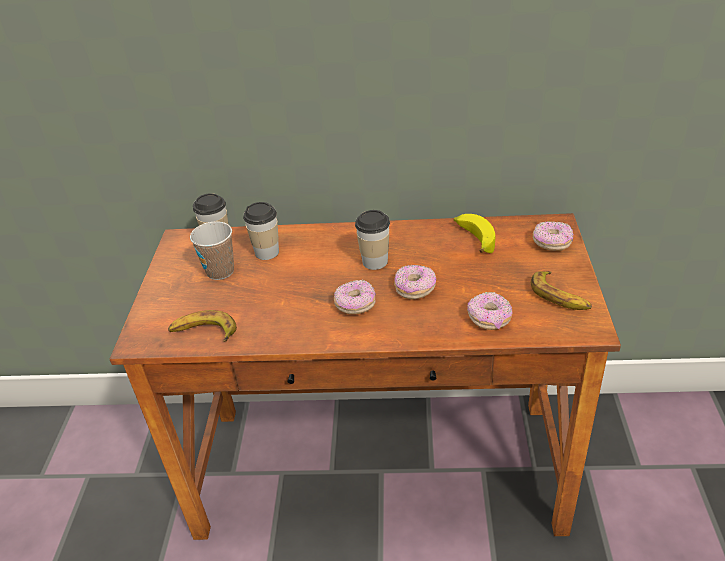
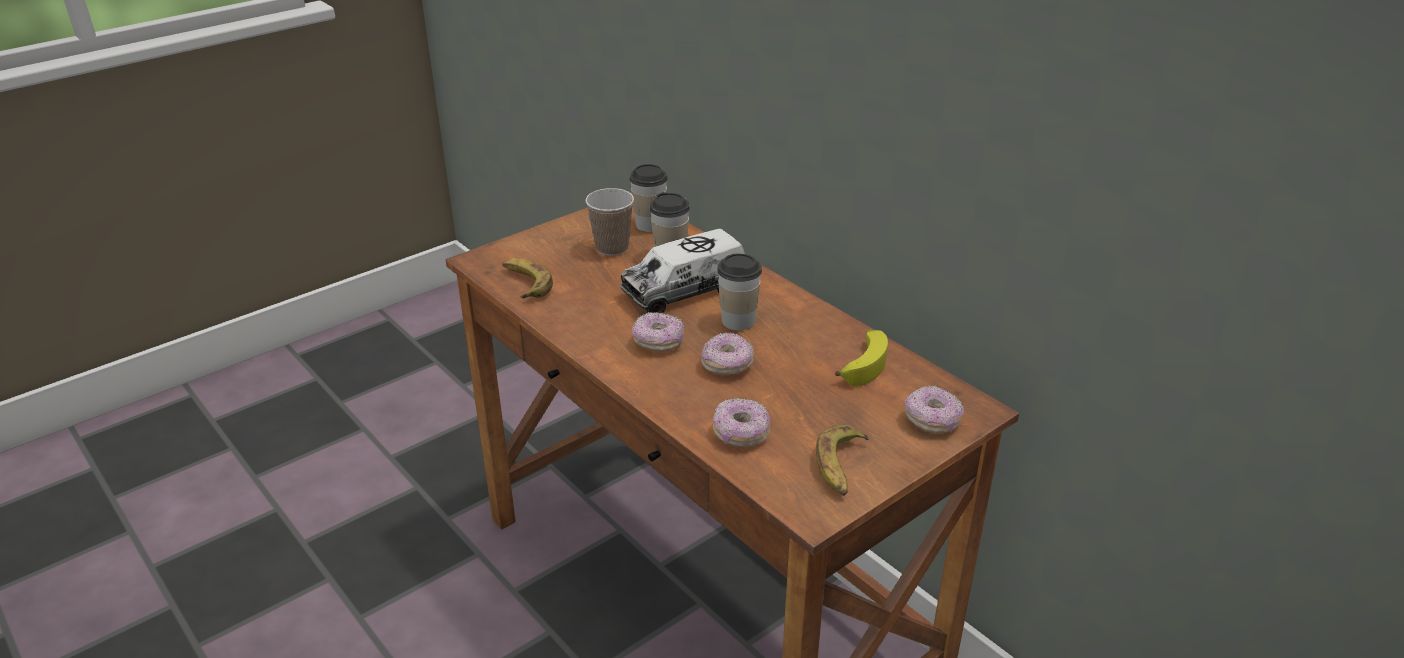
camera: 45 degrees right, 5 degrees down
none -> toy truck [620,229,745,313]

